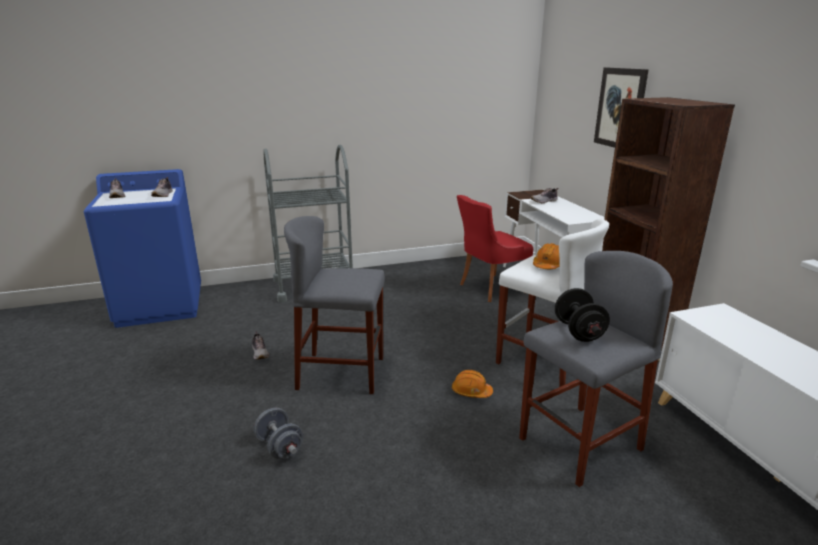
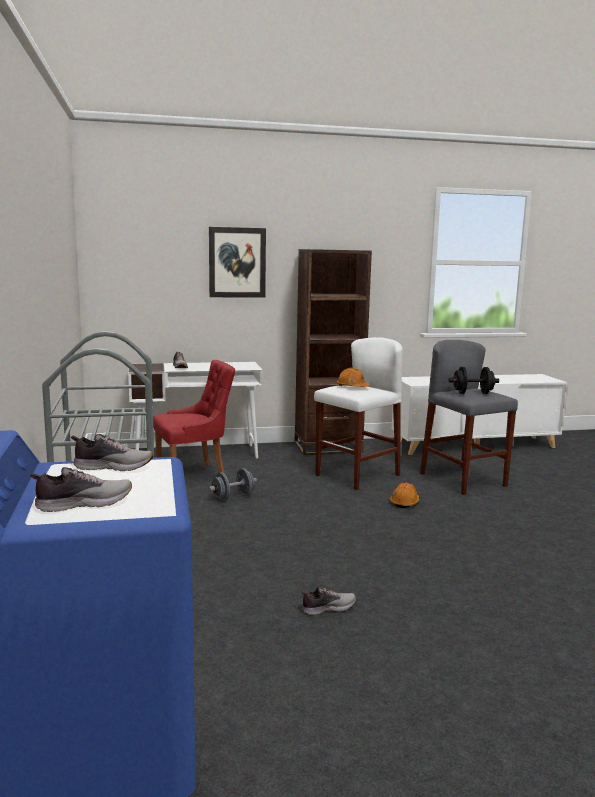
camera: 85 degrees left, 10 degrees down
grey dumbbell [254,408,303,459] -> grey dumbbell moved to [208,468,257,501]
grey stool [284,216,385,394] -> none
red chair [457,195,533,302] -> red chair turned 90 degrees counterclockwise [153,360,235,474]

